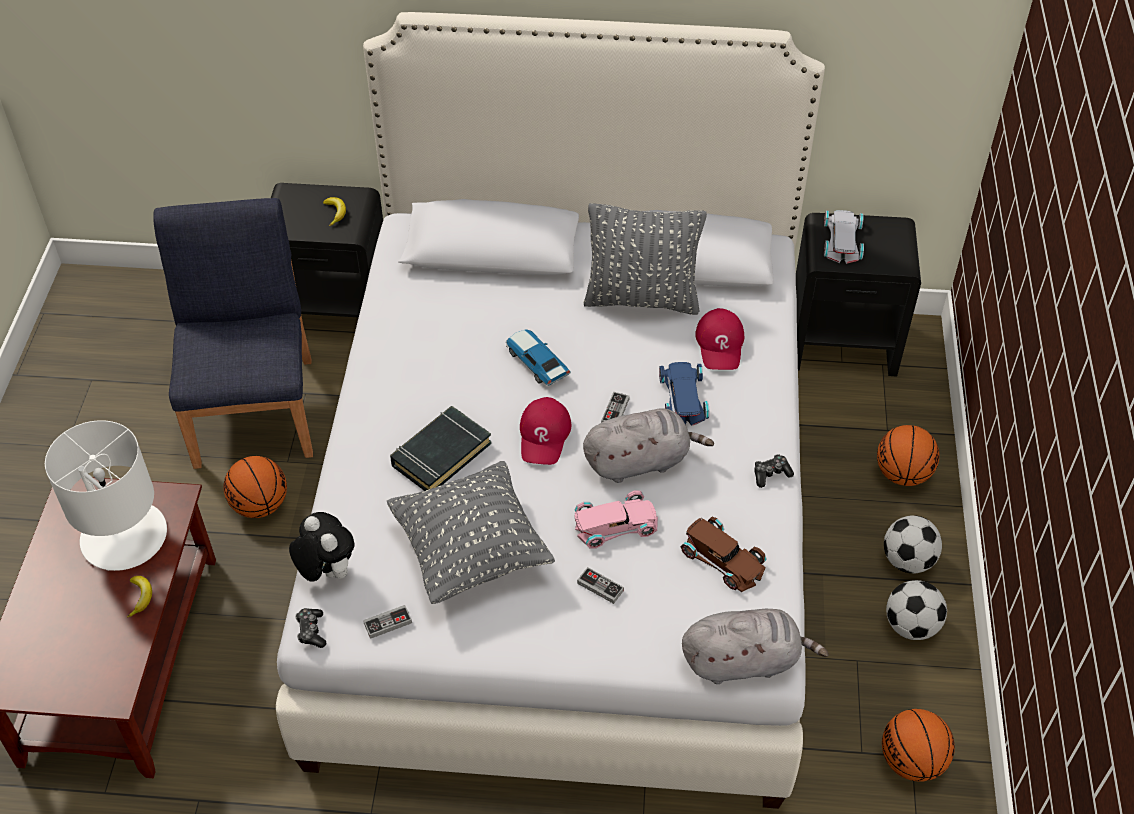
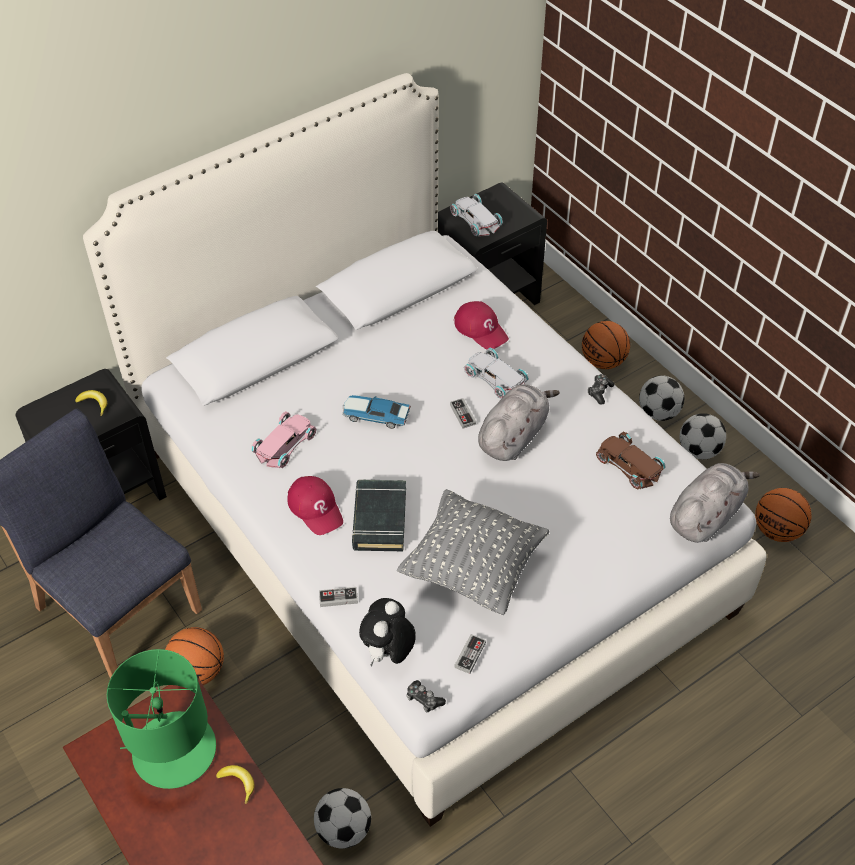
camera: 40 degrees left, 0 degrees up
white table lamp [45,420,167,571] -> green table lamp [107,649,216,789]
plush toy [289,512,355,581] -> plush toy turned 75 degrees counterclockwise [359,598,416,666]
red cap [520,397,571,465] -> red cap moved to [288,476,343,535]
pink toy car [575,491,658,548] -> pink toy car moved to [251,411,317,468]
game controller [577,567,624,604] -> game controller moved to [319,587,358,607]
grey pillow [583,203,707,315] -> none
blue toy car [659,362,710,426] -> white toy car [464,348,529,399]
brown toy car [681,517,767,592] -> brown toy car turned 135 degrees counterclockwise [596,432,666,489]
none -> football [314,788,371,848]

